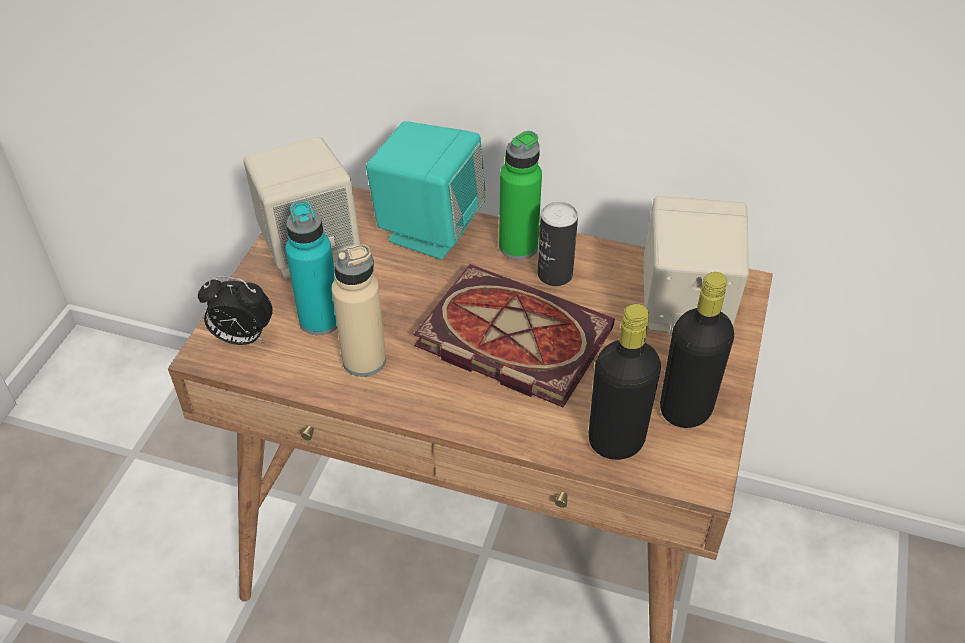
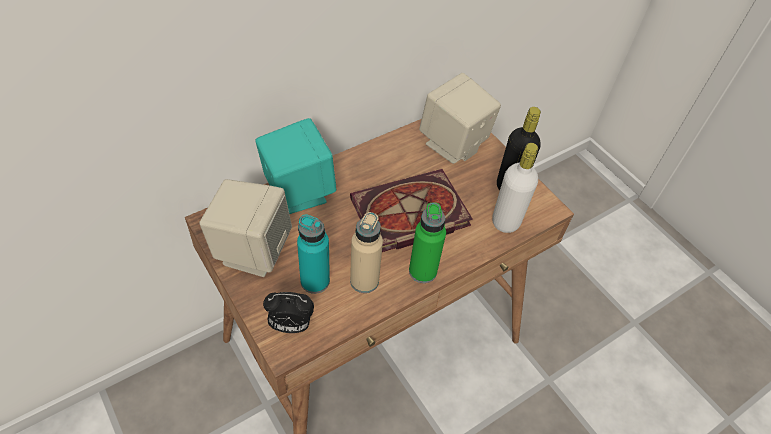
camera: 55 degrees left, 5 degrees up
alarm clock [198,276,273,345] -> alarm clock turned 45 degrees clockwise [263,292,314,333]
green bottle [499,131,542,260] -> green bottle moved to [409,202,446,283]
can [538,202,578,286] -> none
black bottle [588,304,661,460] -> white bottle [492,143,538,233]

